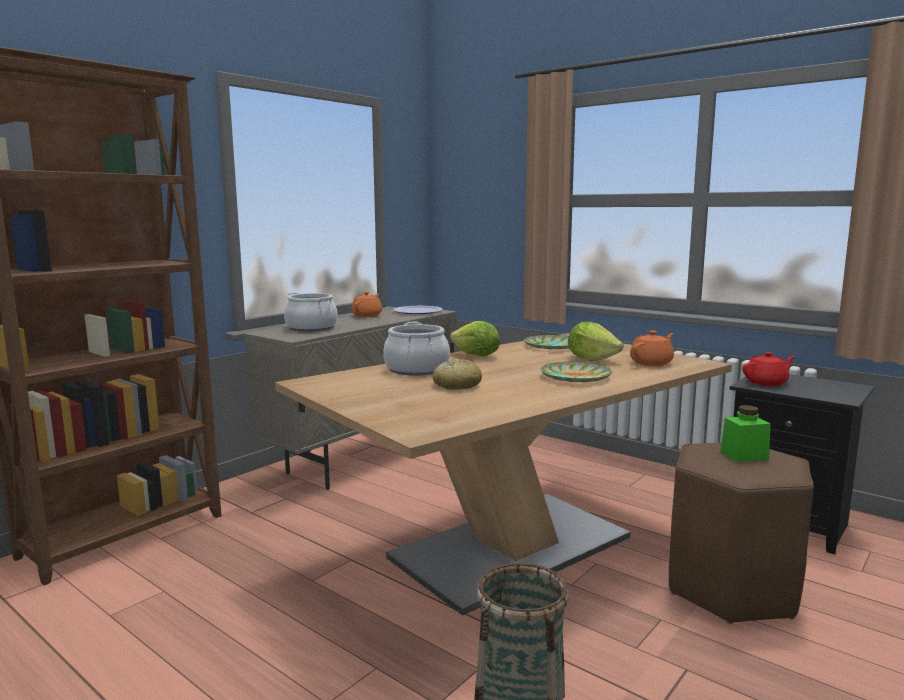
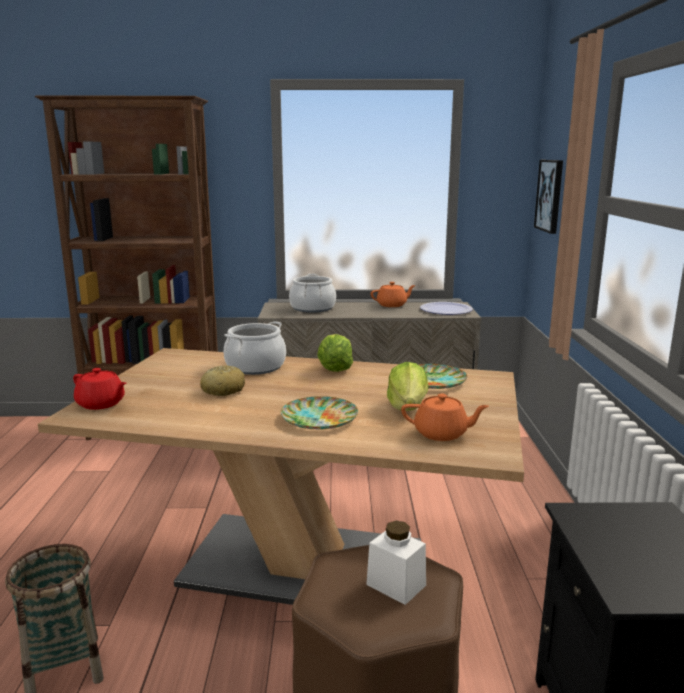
camera: 50 degrees right, 5 degrees up
green jar [720,405,771,462] -> white jar [366,521,426,605]
red teapot [742,352,796,386] -> red teapot moved to [73,368,126,410]
none -> picture [534,160,563,234]

